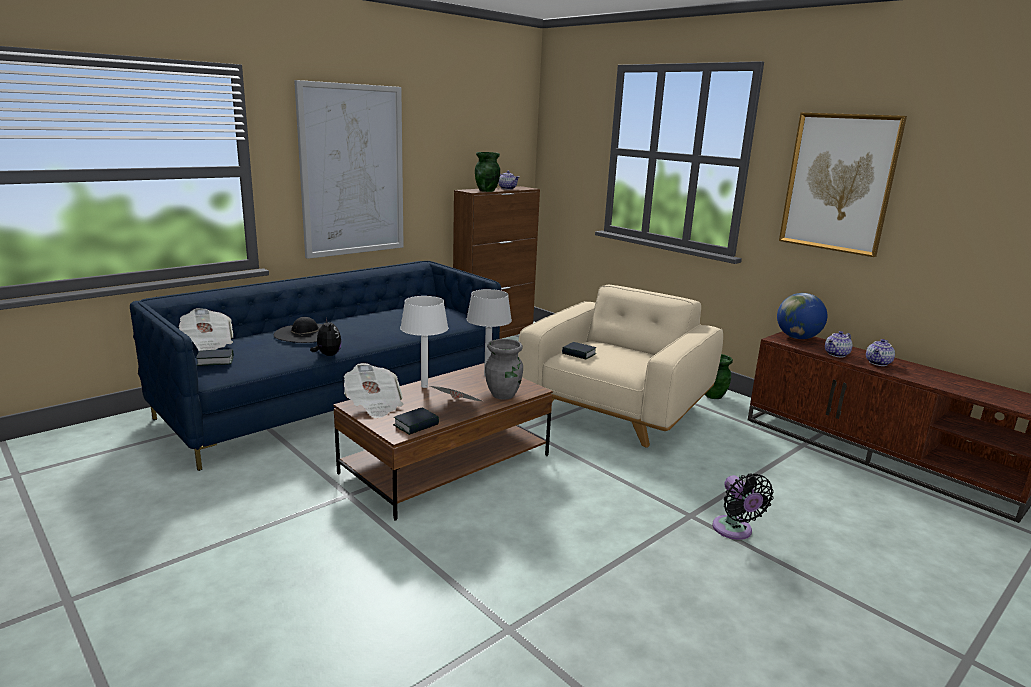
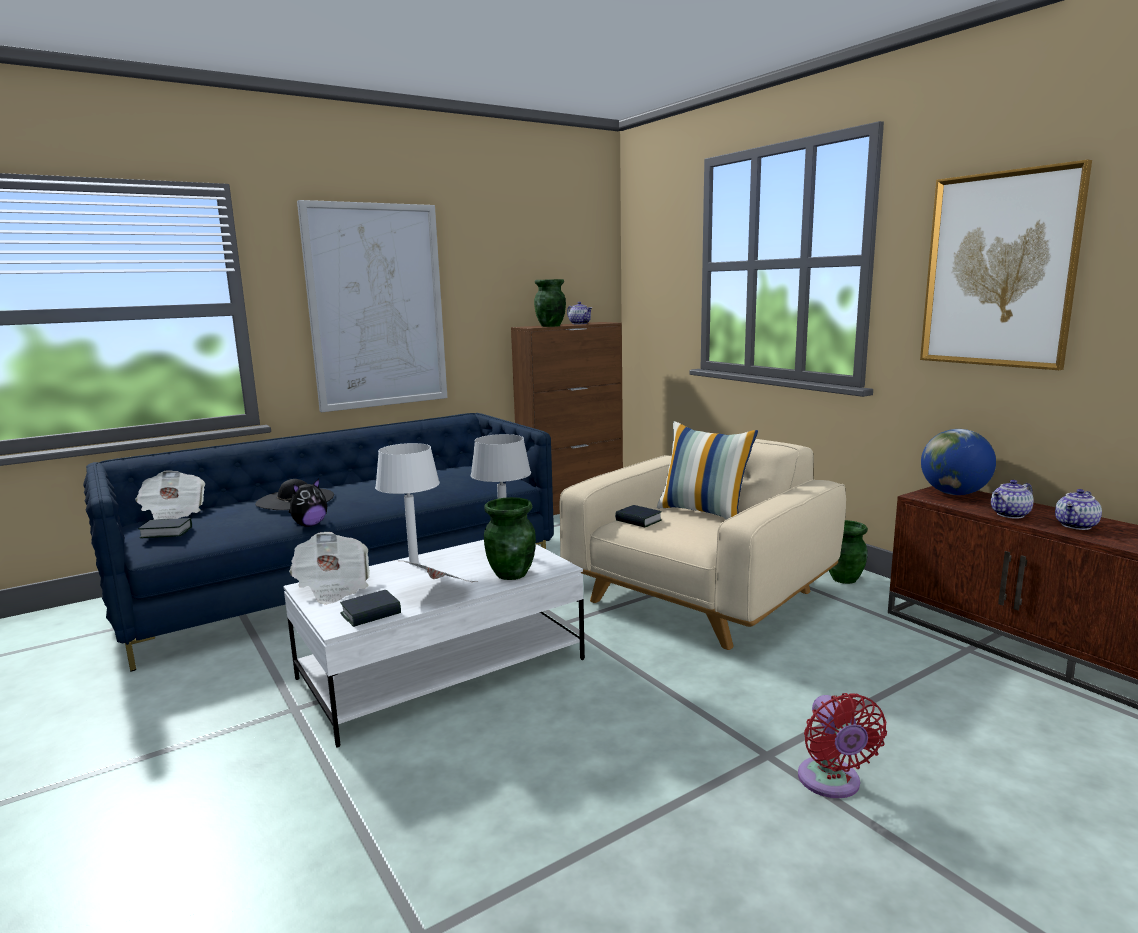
camera: 10 degrees right, 5 degrees down
plush toy [310,318,342,356] -> plush toy turned 60 degrees clockwise [289,479,327,527]
brown coffee table [333,363,553,520] -> white coffee table [283,540,585,748]
grey vase [485,339,523,400] -> green vase [484,497,536,580]
black fan [712,474,774,540] -> red fan [798,693,887,798]
none -> pillow [657,421,758,520]

